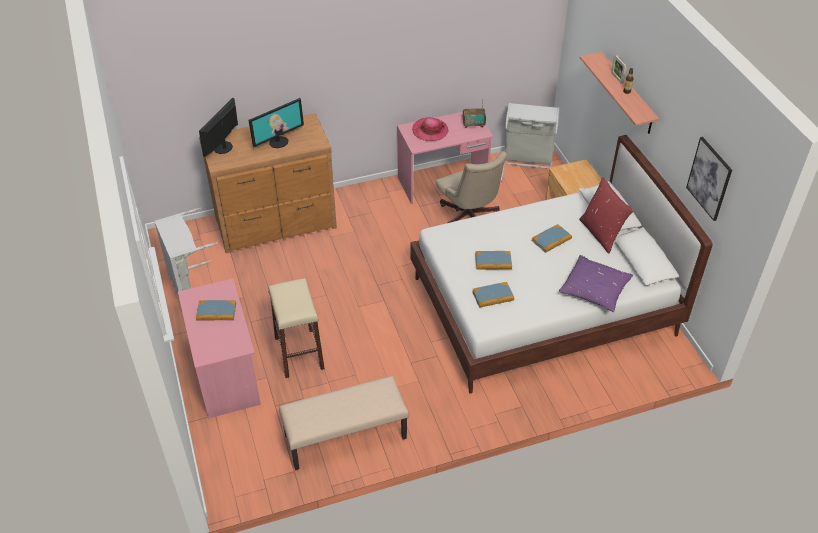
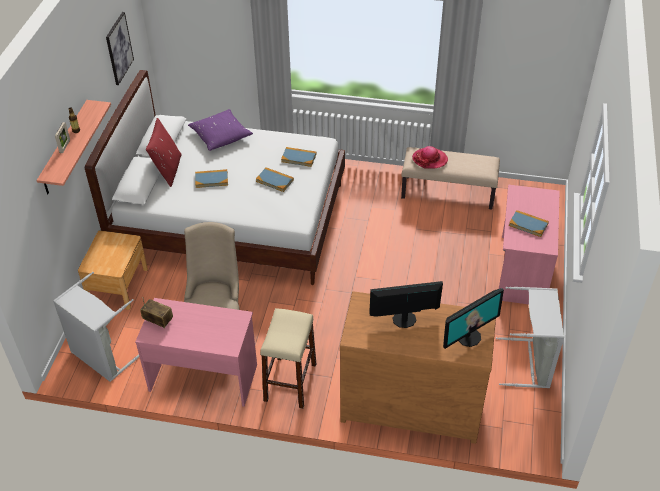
camera: 150 degrees left, 0 degrees up
beige stool [269,278,325,378] -> beige stool moved to [260,308,316,409]
hat [412,117,448,141] -> hat moved to [412,146,448,169]

